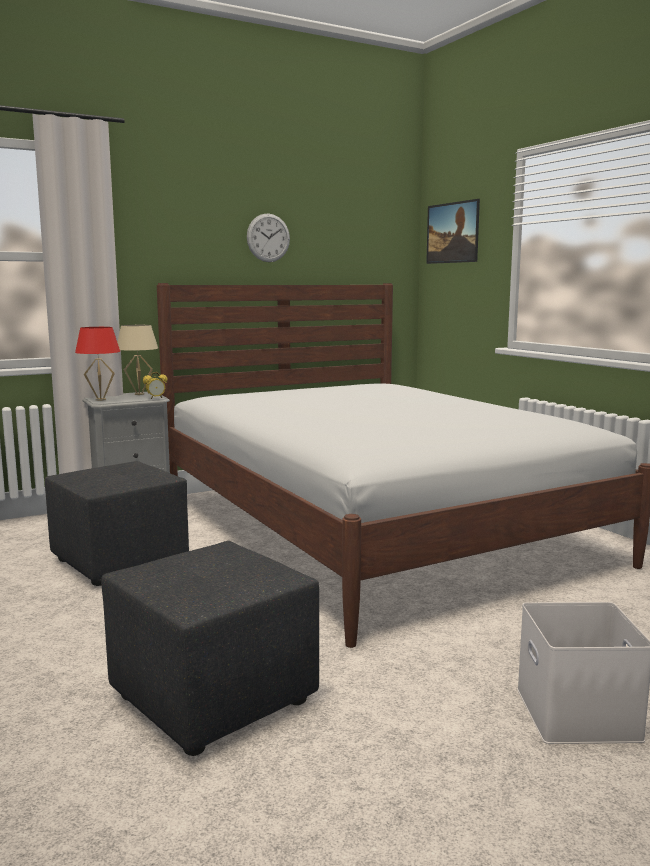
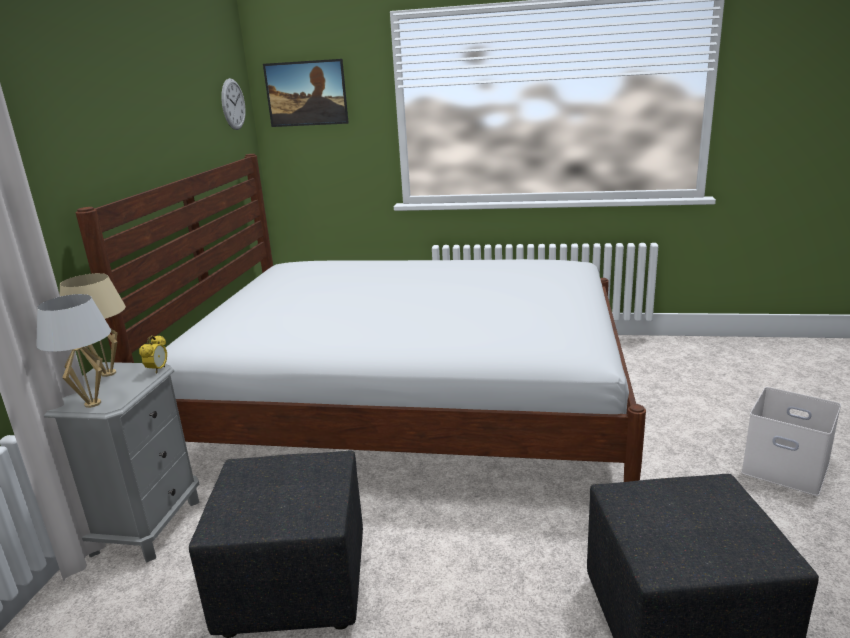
camera: 50 degrees left, 10 degrees up
red table lamp [75,327,120,401] -> white table lamp [36,294,111,408]
wall clock [247,213,290,262] -> wall clock moved to [221,78,246,130]

